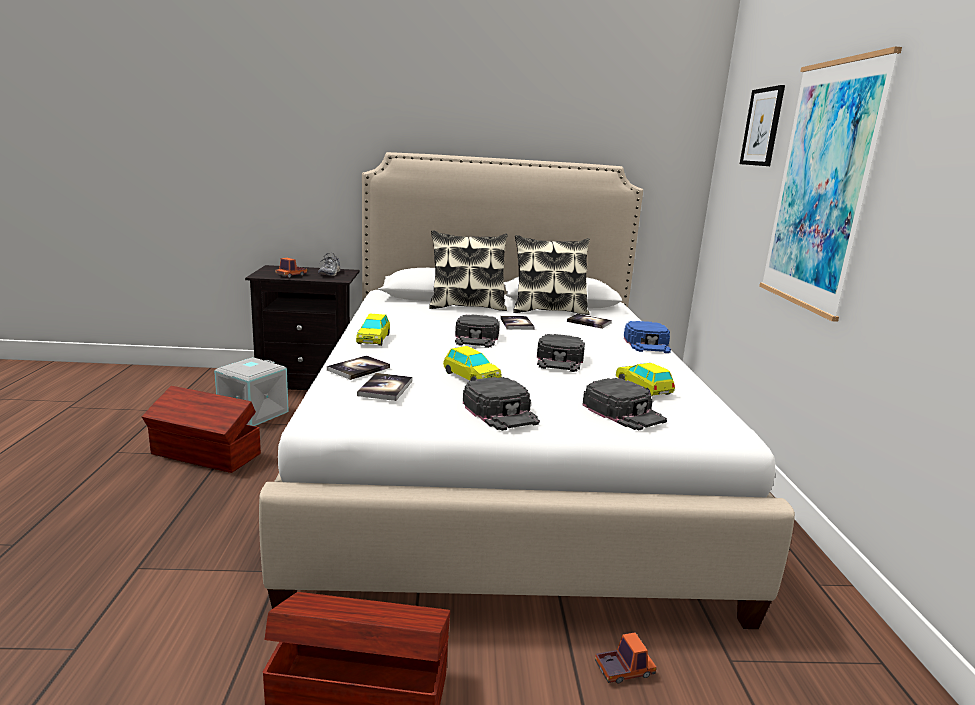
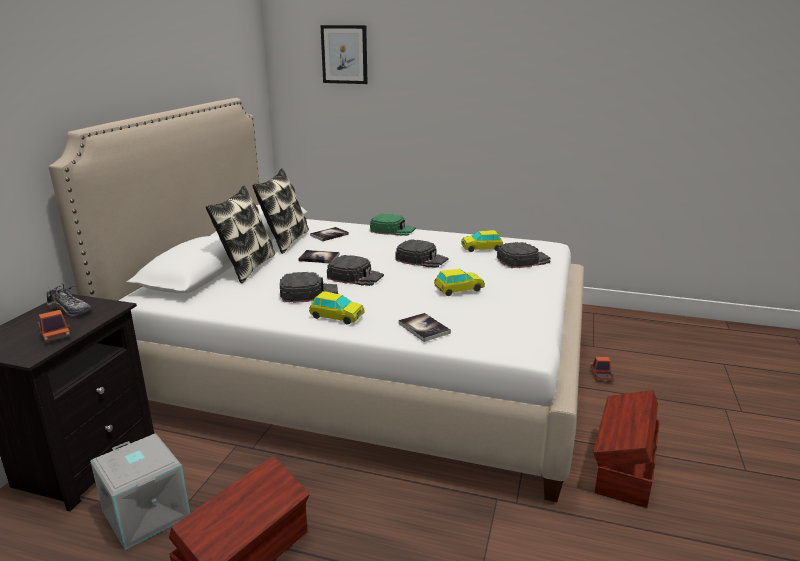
camera: 70 degrees left, 5 degrees up
book [357,373,412,401] -> none
black cap [463,377,540,431] -> black cap moved to [280,272,338,303]
blue cap [624,321,671,353] -> green cap [370,214,416,236]
picture [759,47,902,322] -> none

